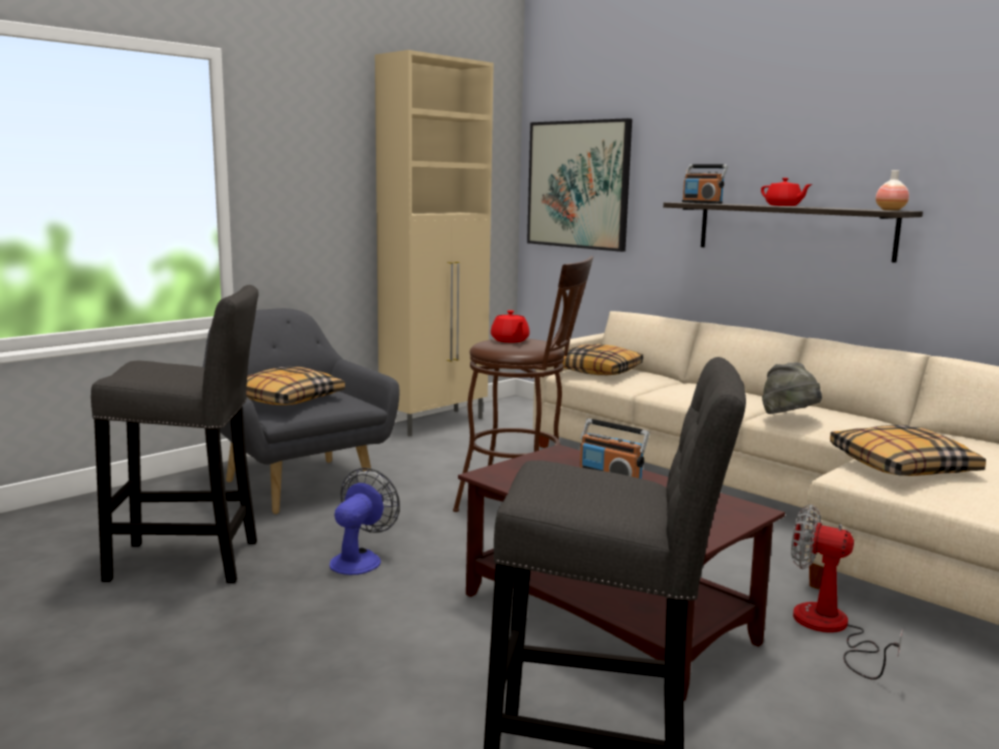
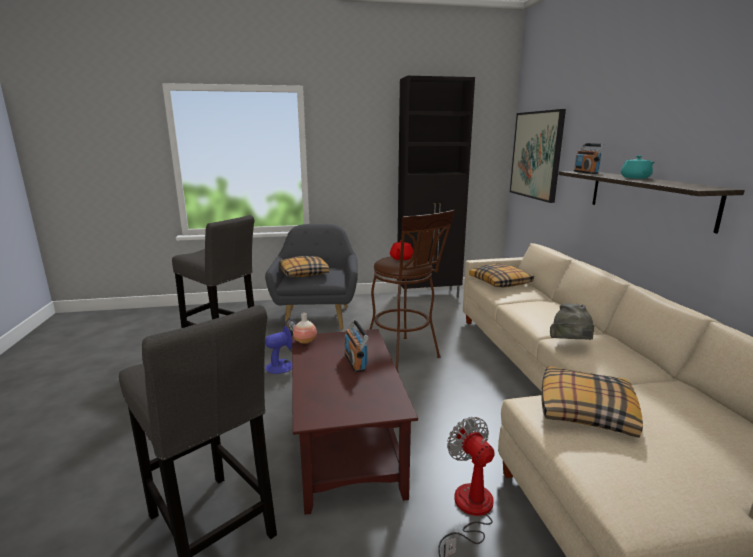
camera: 35 degrees right, 5 degrees up
beige cabinet [375,50,494,437] -> black cabinet [397,76,475,298]
red teapot [761,178,812,206] -> turquoise teapot [621,155,654,179]
vase [876,170,909,211] -> vase moved to [293,313,317,344]

